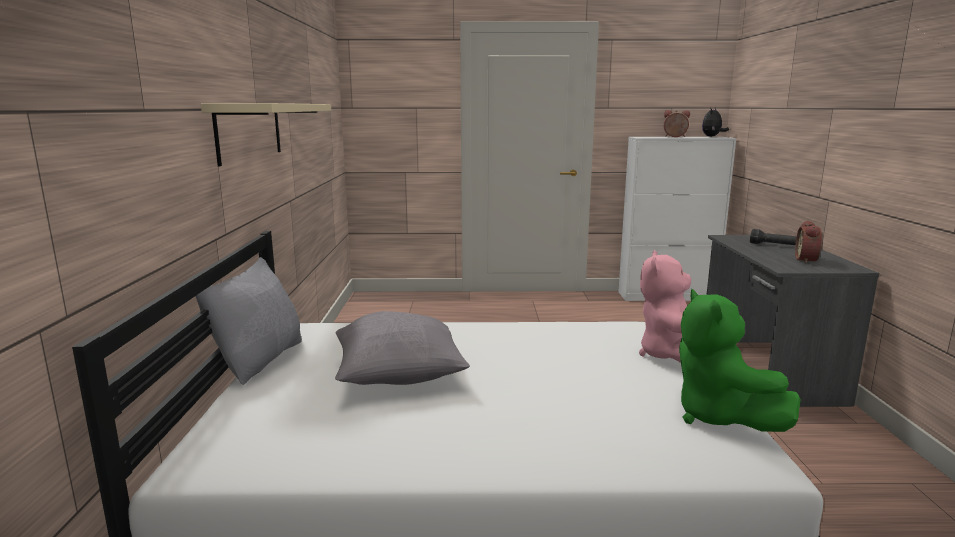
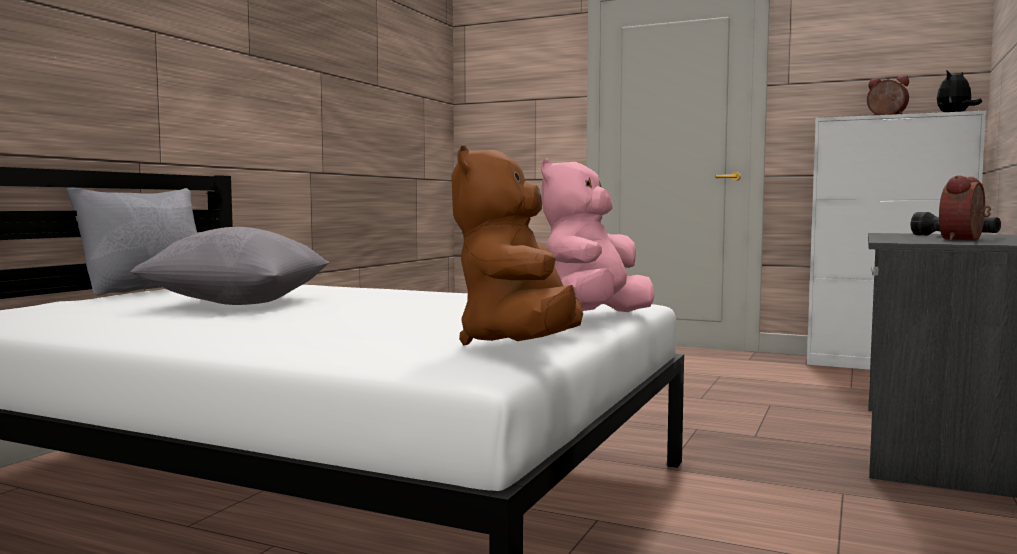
camera: 25 degrees right, 10 degrees down
beige shelf [201,103,331,166] -> none
green plush toy [679,289,801,432] -> brown plush toy [451,145,583,345]

